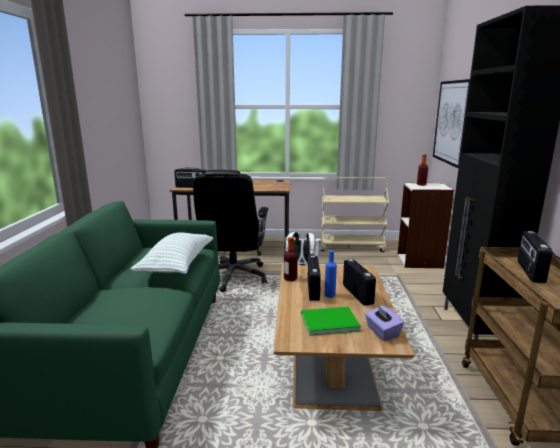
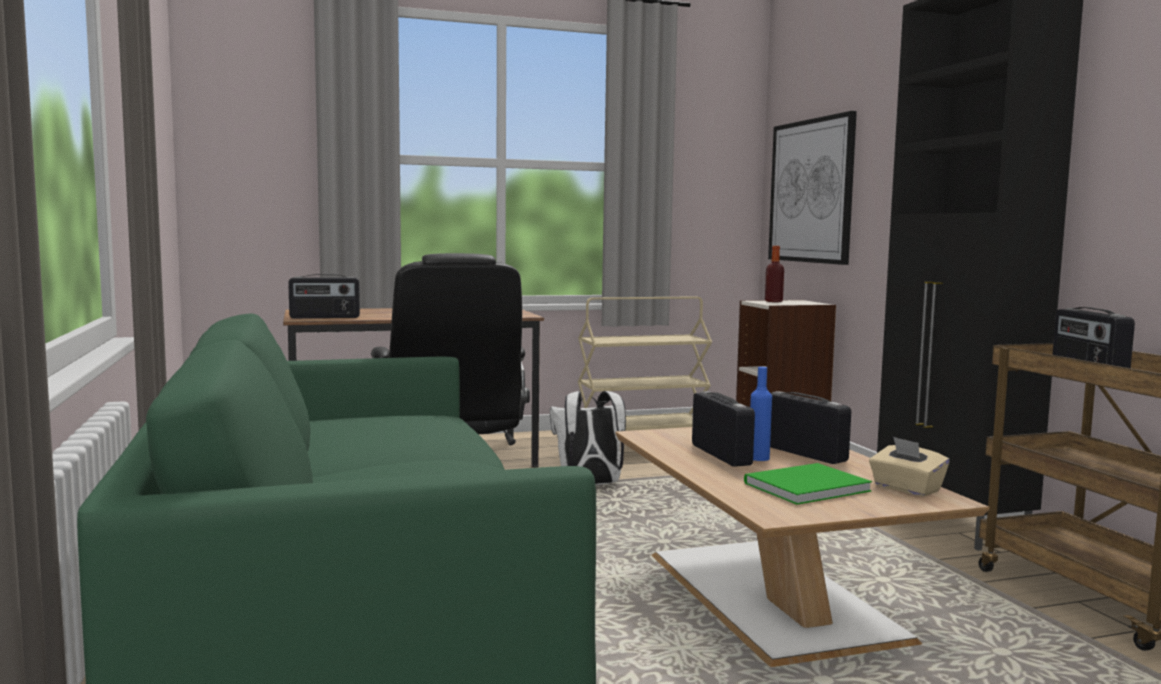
camera: 20 degrees left, 10 degrees down
pillow [131,233,213,274] -> none
bottle [284,237,298,281] -> none
purple tissue box [365,304,404,341] -> beige tissue box [869,437,949,497]

